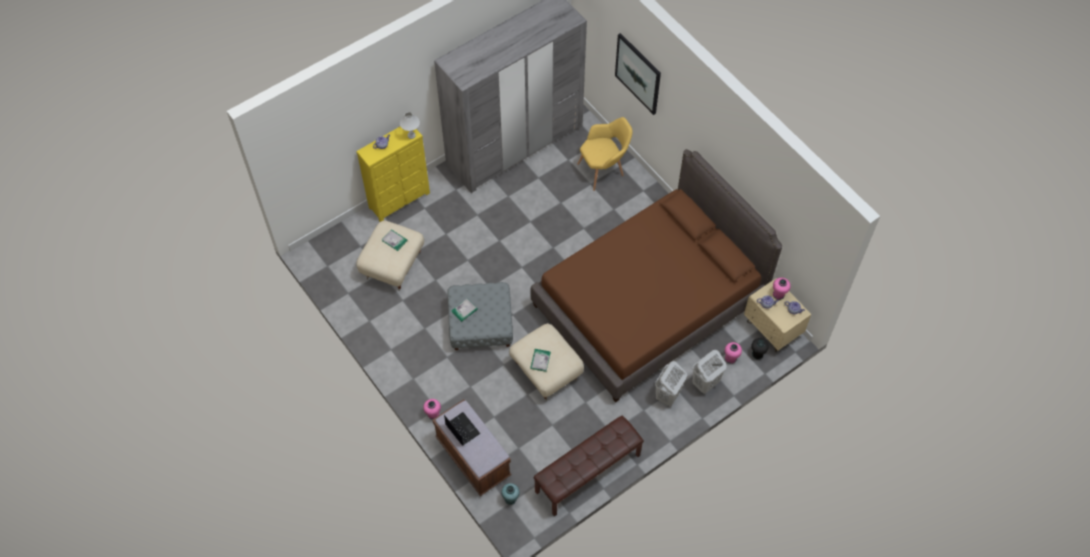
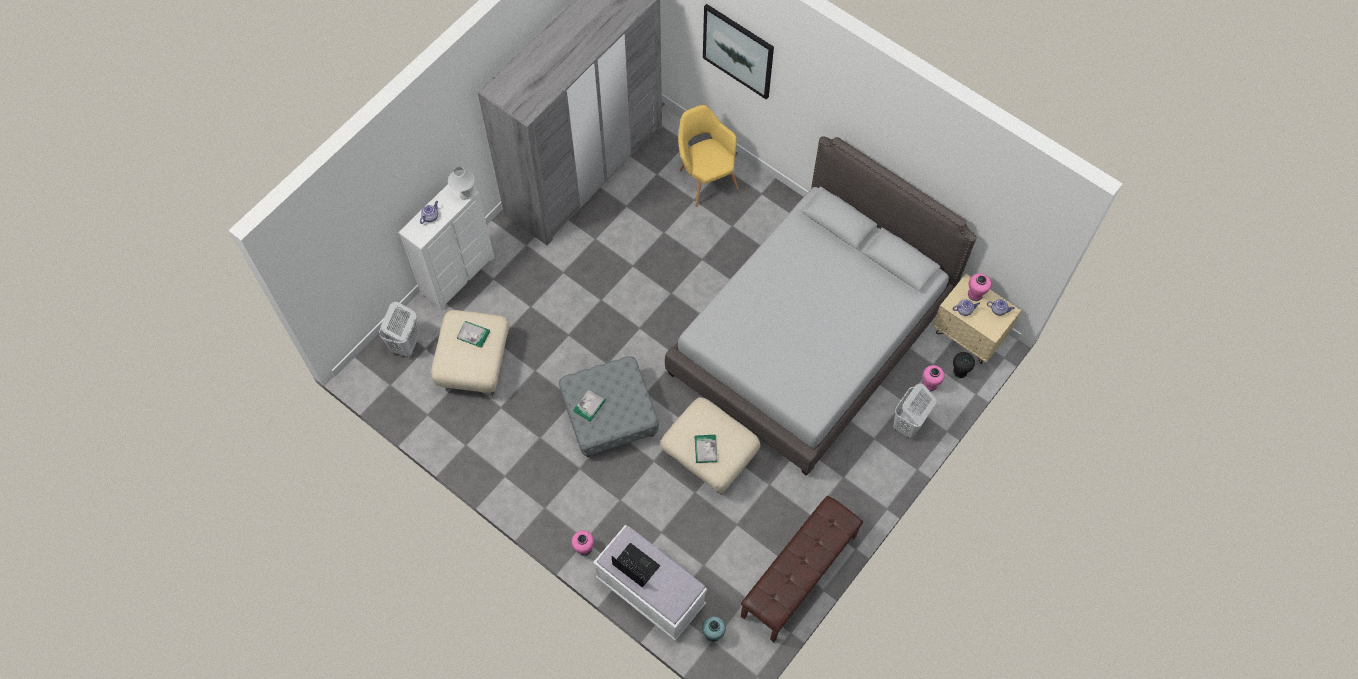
camera: 15 degrees left, 5 degrees up
yellow dresser [356,127,430,222] -> white dresser [399,184,494,311]
brown bench [432,399,511,496] -> white bench [593,525,707,641]
brown bed [530,149,782,402] -> grey bed [665,136,977,475]
yellow armchair [578,117,633,191] -> yellow armchair turned 75 degrees counterclockwise [678,105,738,207]
white laundry basket [655,361,687,407] -> white laundry basket moved to [379,302,420,358]

